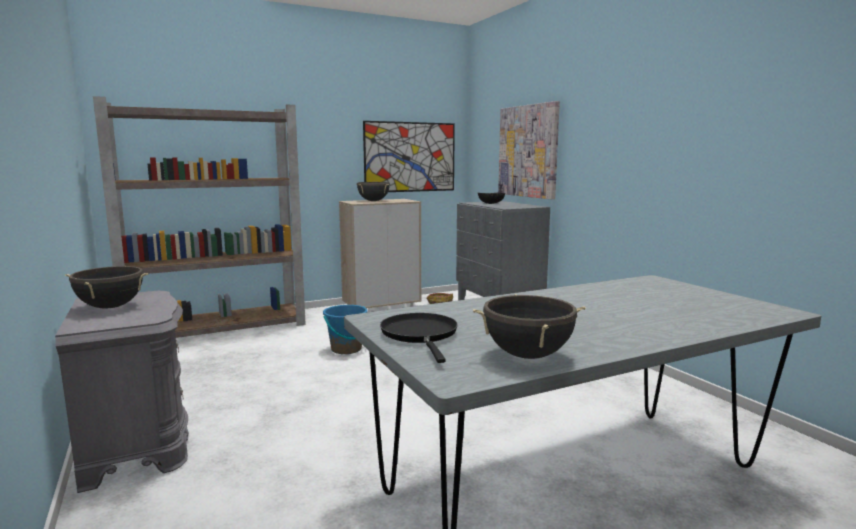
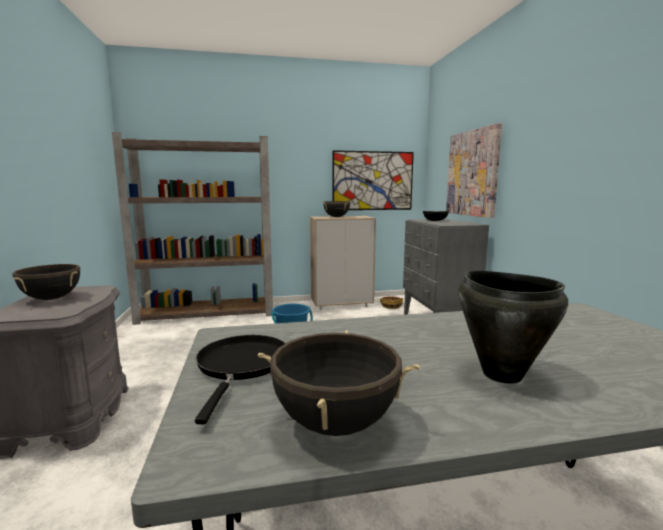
camera: 15 degrees right, 0 degrees up
none -> black cooking pot [458,271,568,384]

